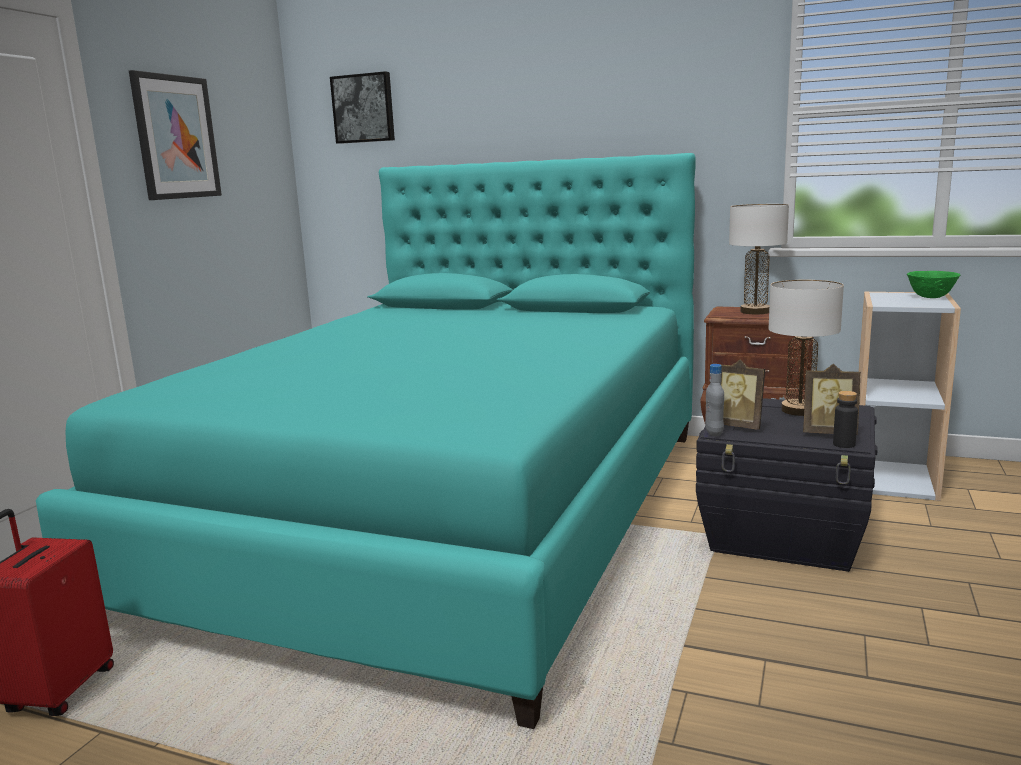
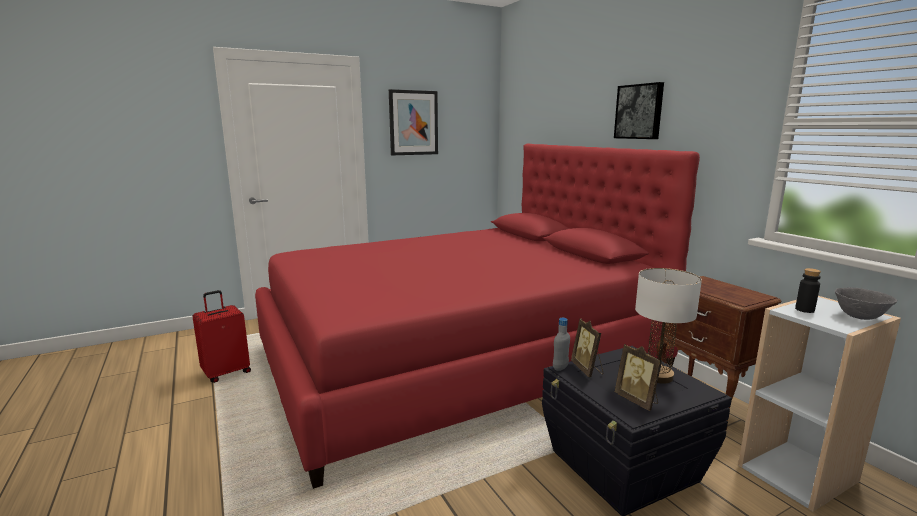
camera: 40 degrees right, 0 degrees up
turquoise bed [36,153,695,729] -> red bed [255,144,700,489]
picture [330,71,395,144] -> picture moved to [614,82,664,139]
table lamp [729,204,789,314] -> none
black bottle [833,391,858,448] -> black bottle moved to [795,268,821,313]
green bowl [907,271,960,298] -> grey bowl [835,287,897,320]

